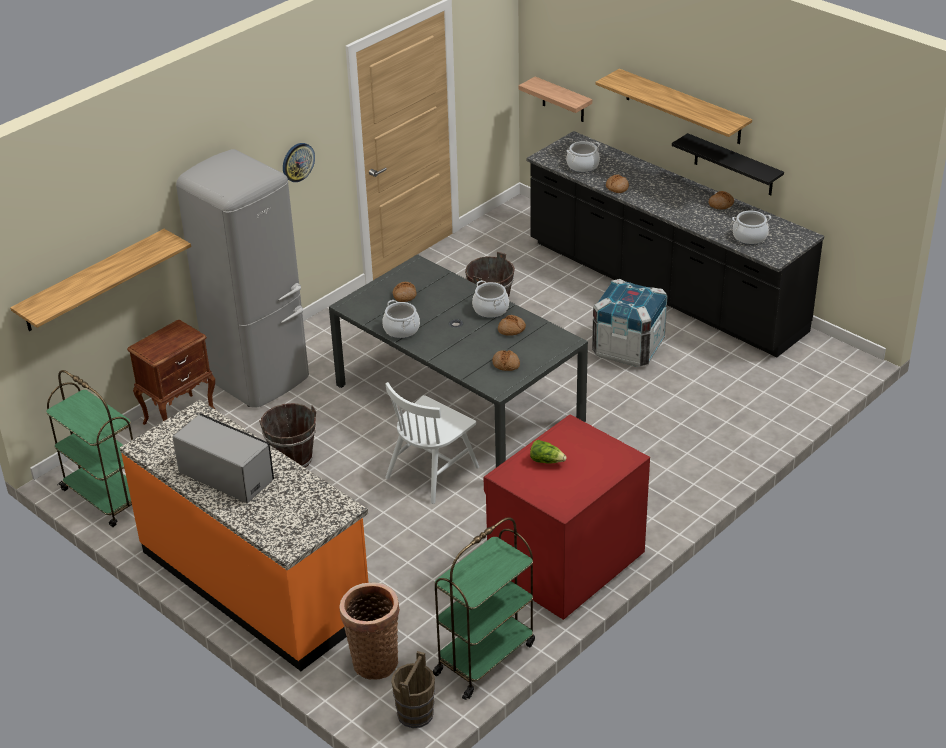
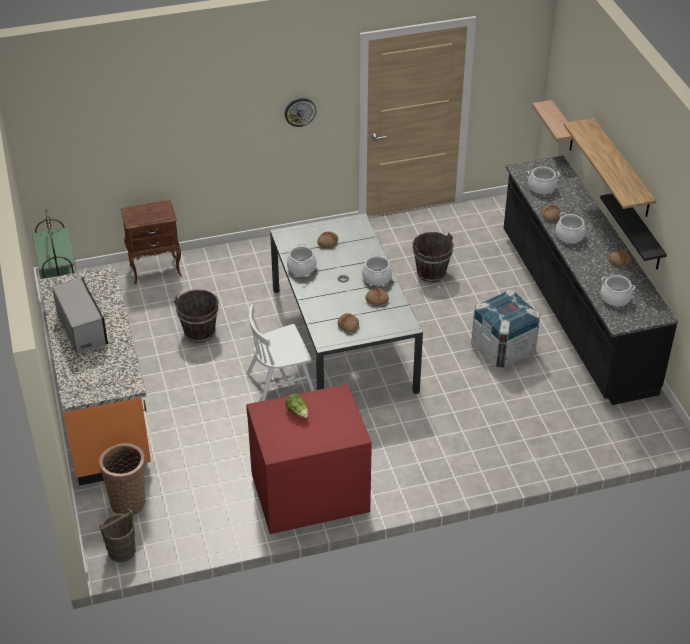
camera: 30 degrees right, 5 degrees up
shelf [10,229,191,331] -> none
grey fridge [176,149,309,408] -> none
green cart [433,517,535,700] -> none
none -> cooking pot [555,212,586,244]

